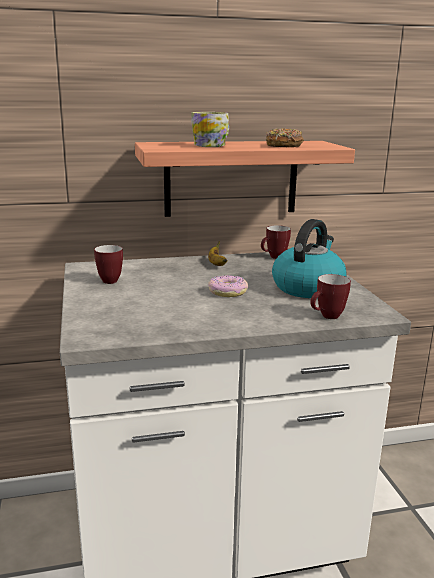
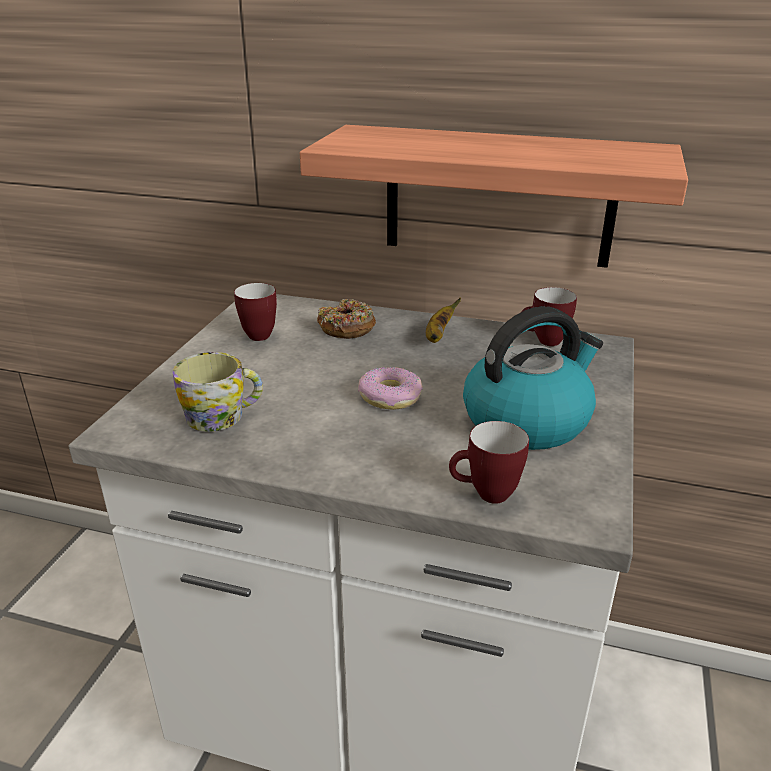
camera: 30 degrees right, 10 degrees up
mug [191,112,229,147] -> mug moved to [173,352,263,432]
donut [266,128,304,147] -> donut moved to [317,299,376,339]

